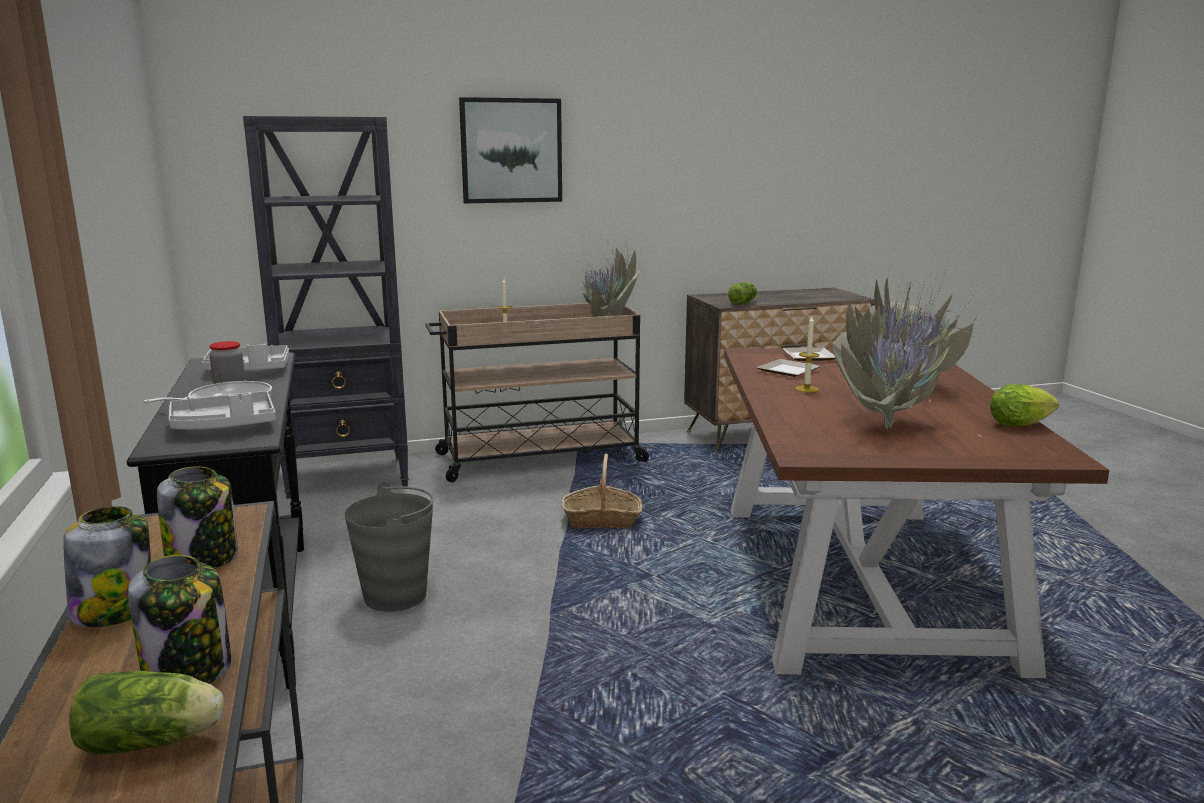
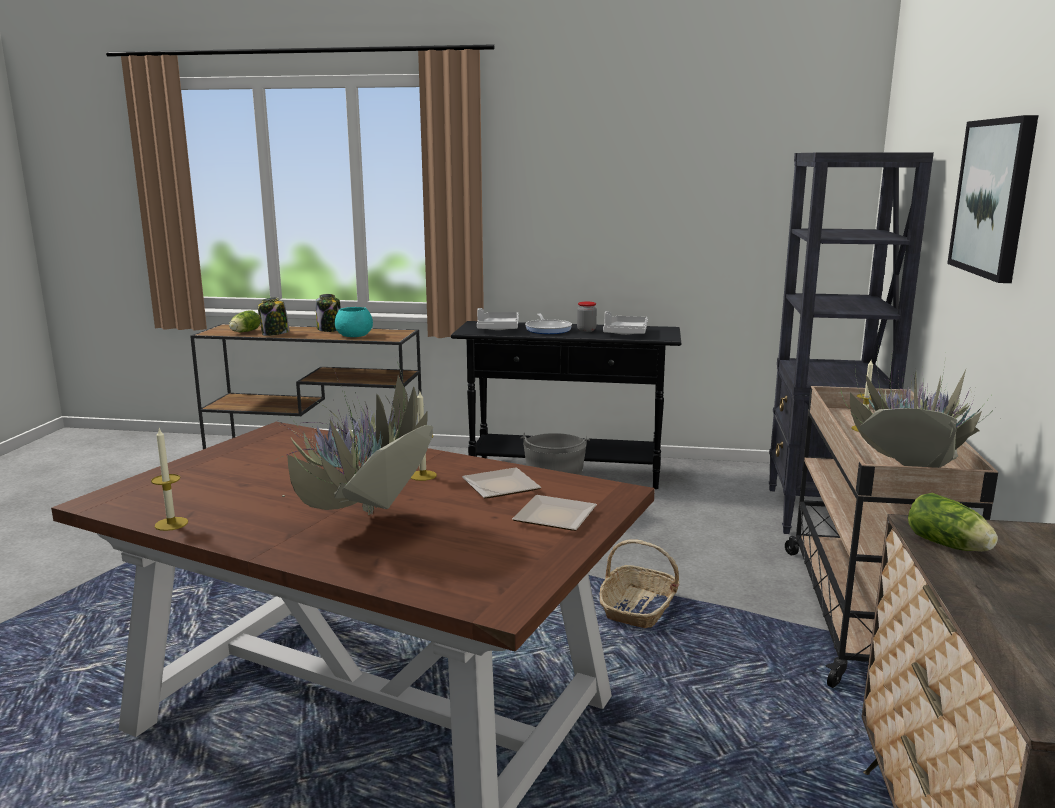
camera: 115 degrees right, 0 degrees up
jar [157,466,238,568] -> turquoise bowl [335,307,373,337]
potted plant [833,280,982,438] -> none
lettuce [990,384,1059,426] -> candle [151,428,188,531]

